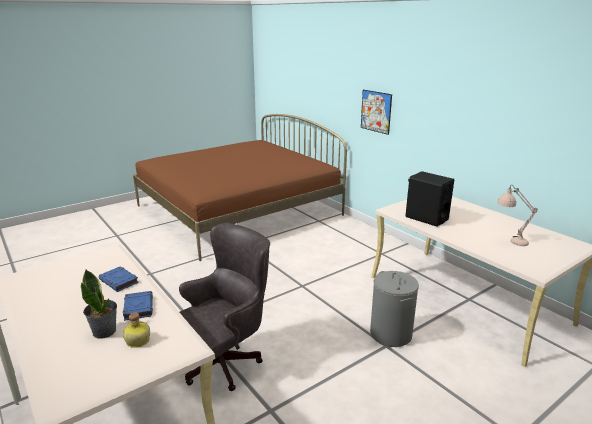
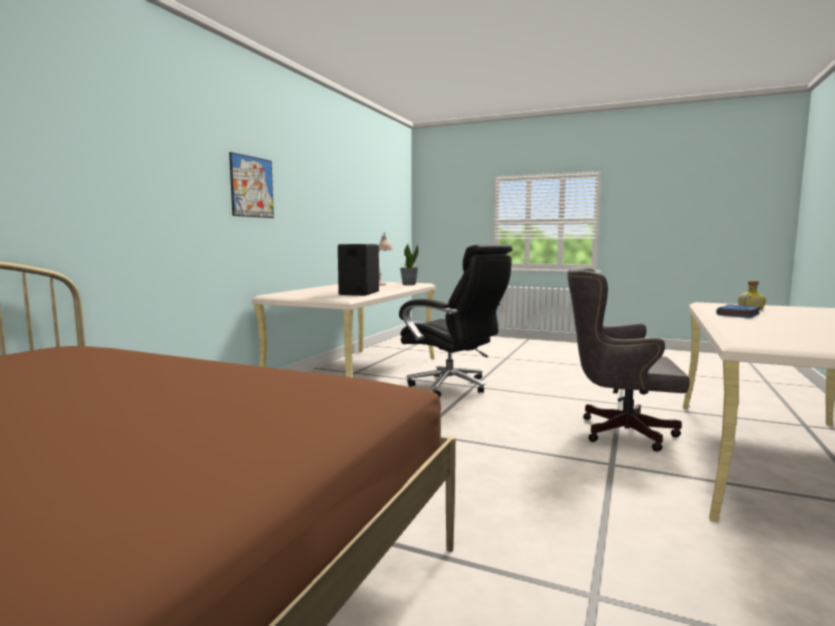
camera: 120 degrees left, 15 degrees down
potted plant [81,269,117,339] -> potted plant moved to [400,244,419,285]
blue book [99,266,139,292] -> none
picture [361,90,392,135] -> picture moved to [229,152,274,218]
grey laundry basket [370,271,419,347] -> black office chair [399,244,513,397]

